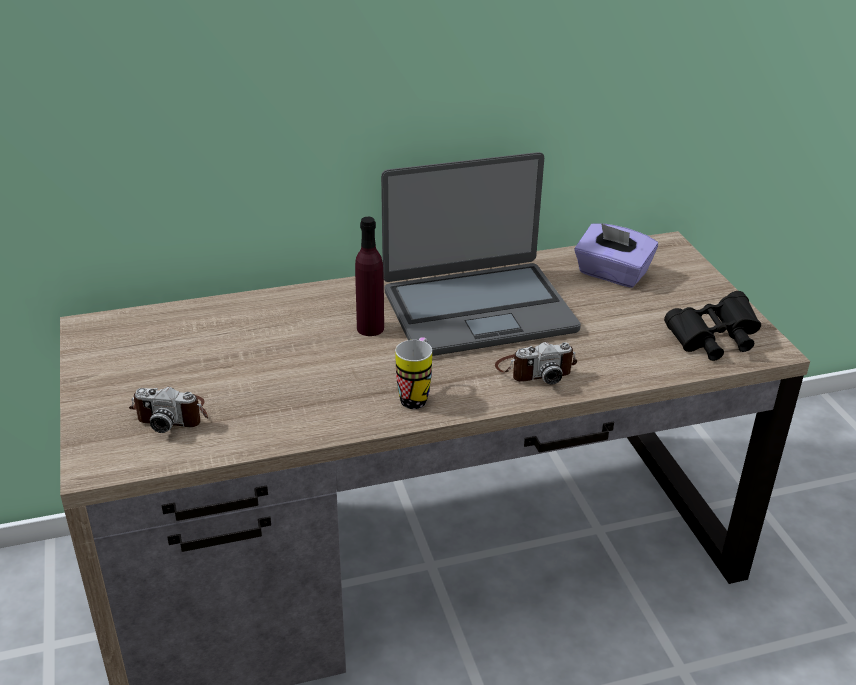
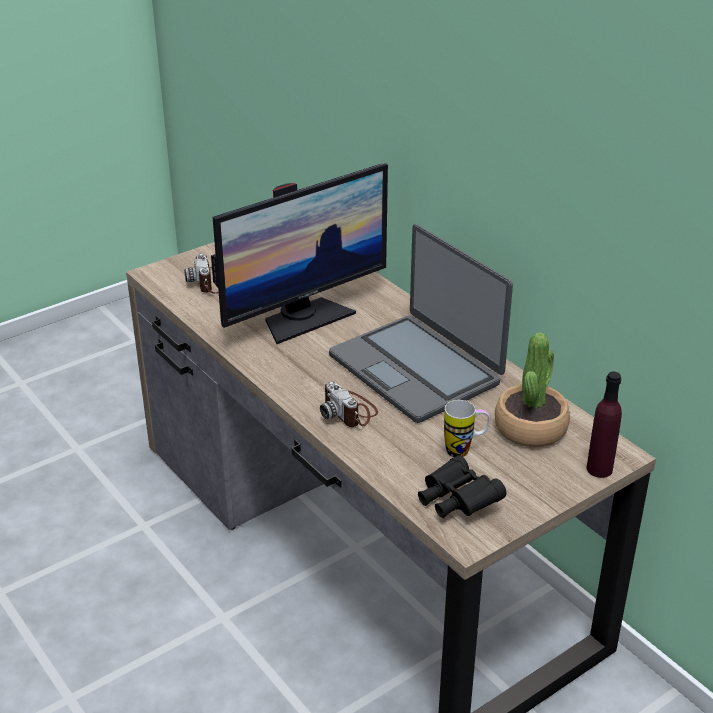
camera: 70 degrees right, 0 degrees up
purple bottle [355,217,384,336] -> purple bottle moved to [586,372,622,478]
mug [396,337,432,409] -> mug moved to [444,400,490,457]
purple tissue box [574,223,658,288] -> potted plant [495,332,570,447]
none -> monitor [211,163,388,344]

